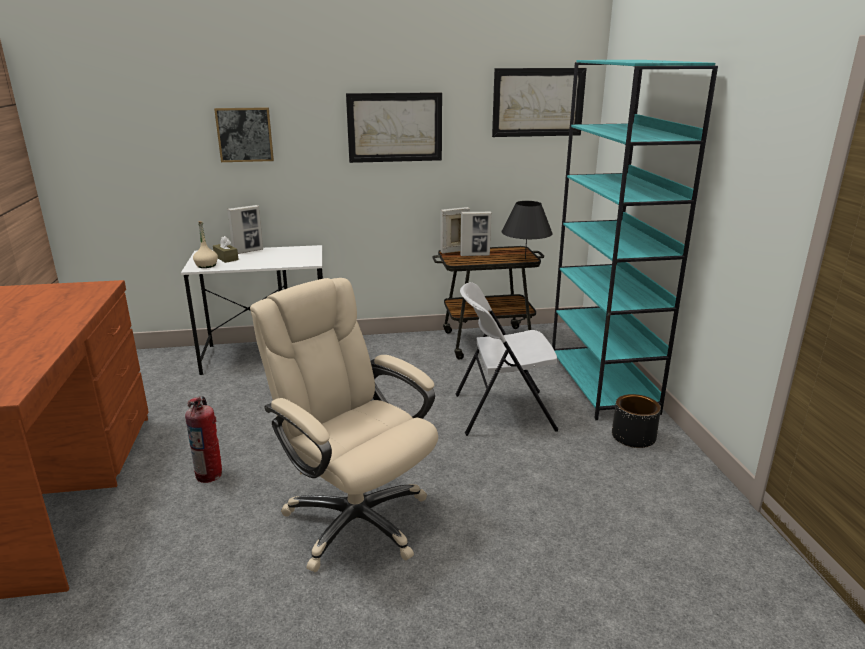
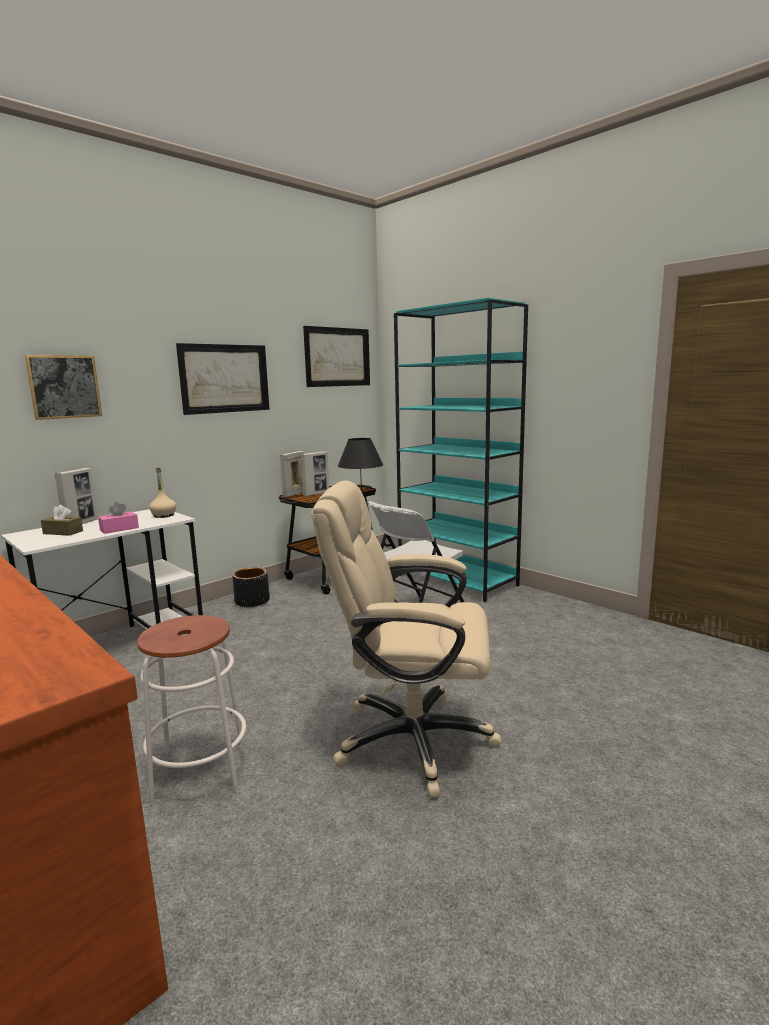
camera: 35 degrees left, 10 degrees down
fire extinguisher [185,396,222,483] -> white stool [137,615,246,806]
beige bottle [193,221,218,268] -> beige bottle moved to [149,468,176,518]
black planter [612,394,661,448] -> black planter moved to [232,567,270,607]
none -> pink tissue box [98,502,139,534]

